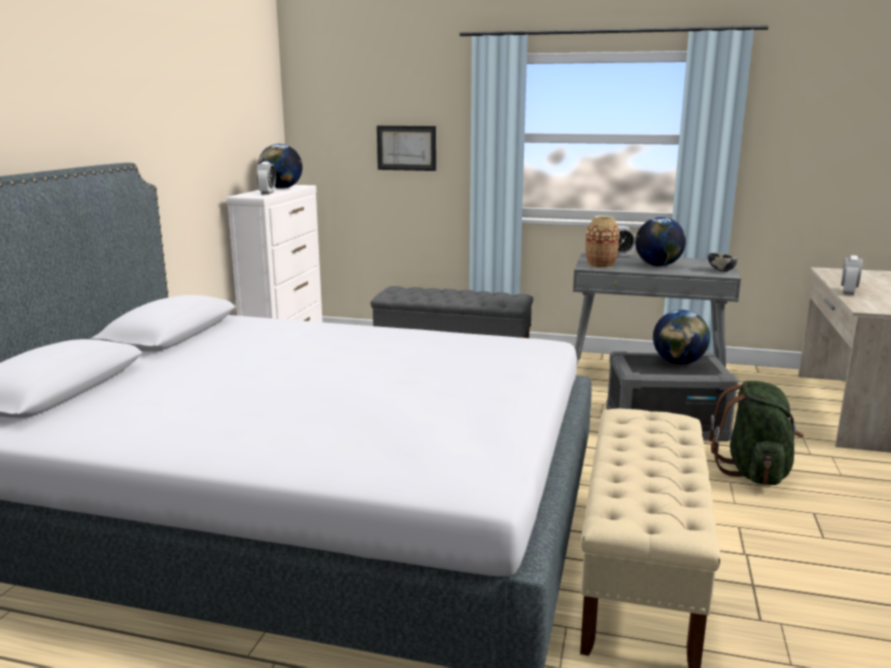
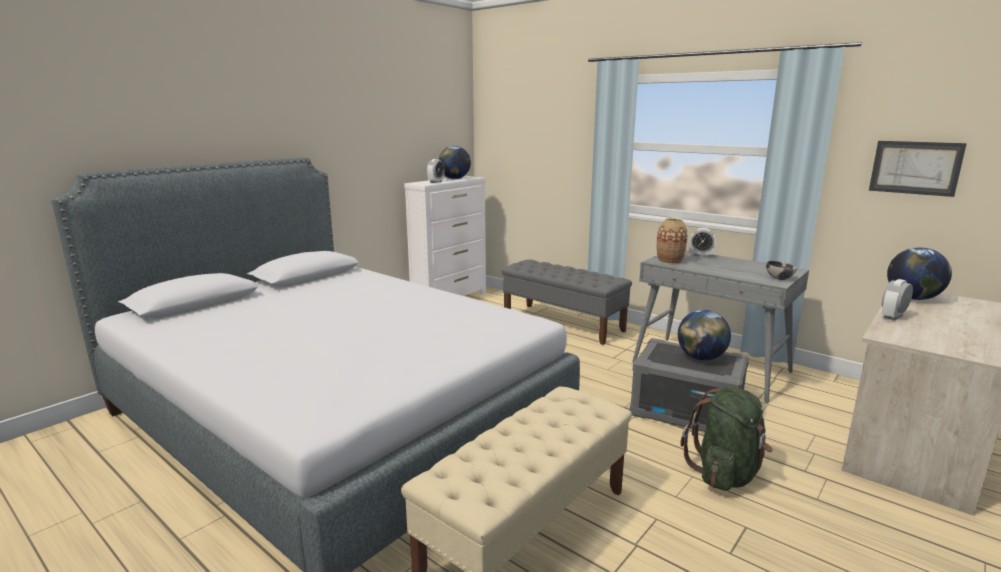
camera: 25 degrees right, 0 degrees up
picture [377,126,436,171] -> picture moved to [869,141,967,197]
globe [635,217,686,266] -> globe moved to [887,247,952,300]

